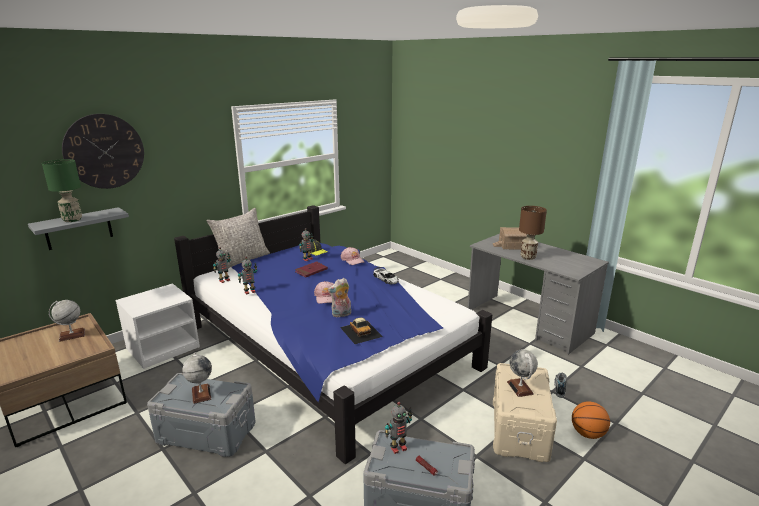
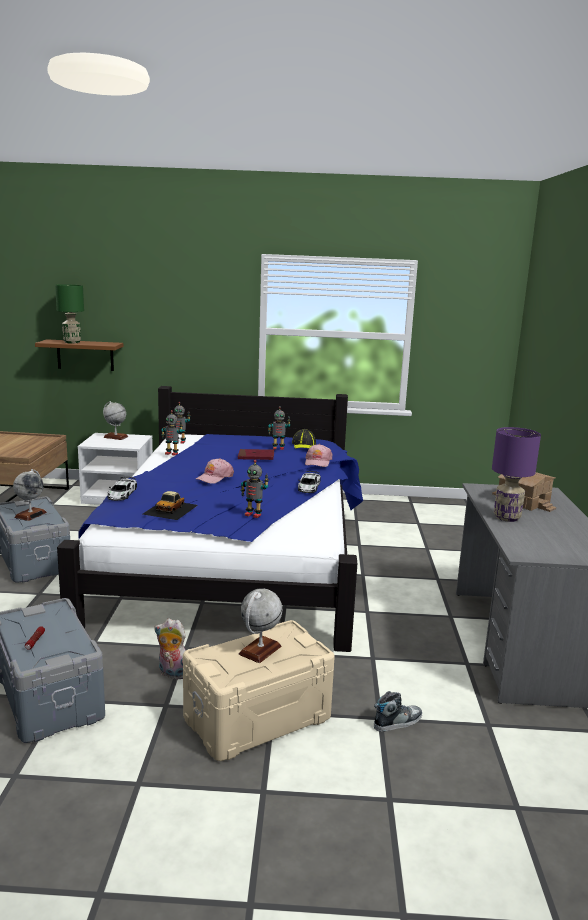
camera: 45 degrees right, 5 degrees down
grey shelf [28,207,129,250] -> brown shelf [35,339,123,371]
globe [49,300,85,342] -> globe moved to [103,401,128,440]
wall clock [62,114,144,189] -> none
grey pillow [207,208,270,268] -> none
plush toy [328,278,351,317] -> plush toy moved to [154,618,186,679]
toy robot [385,402,412,454] -> toy robot moved to [240,460,269,518]
brown table lamp [519,206,547,260] -> purple table lamp [492,427,541,522]
basketball [572,401,610,439] -> none
none -> toy car [107,477,137,501]

